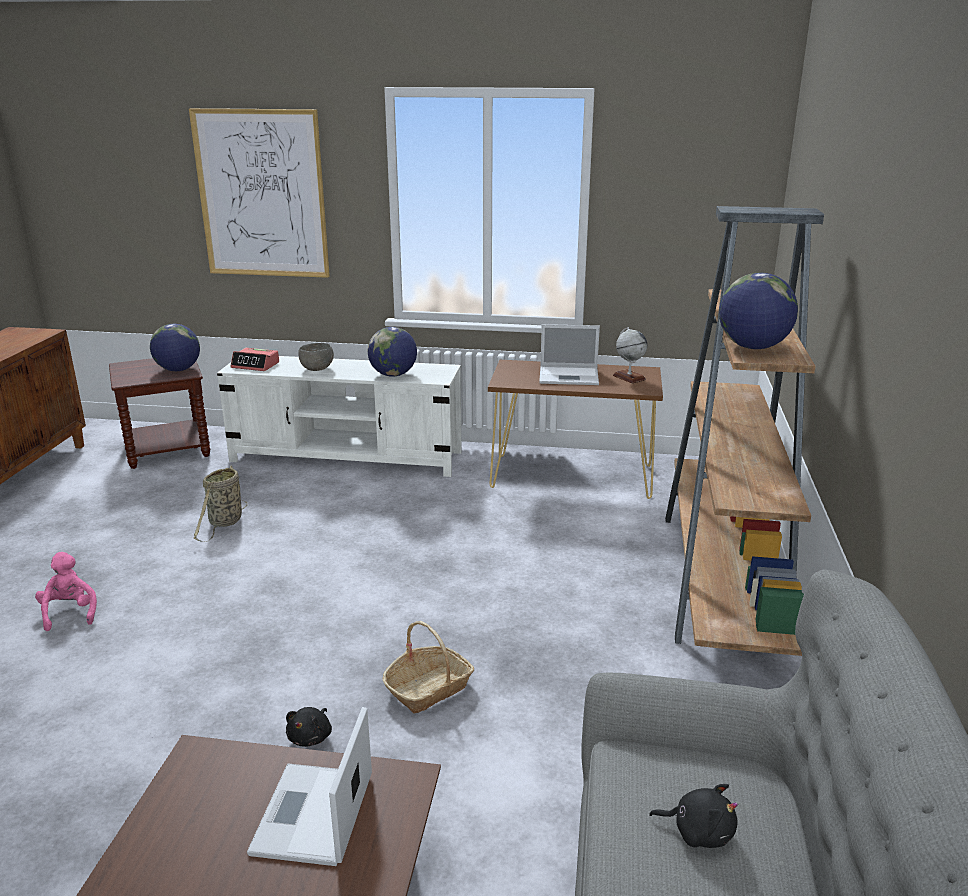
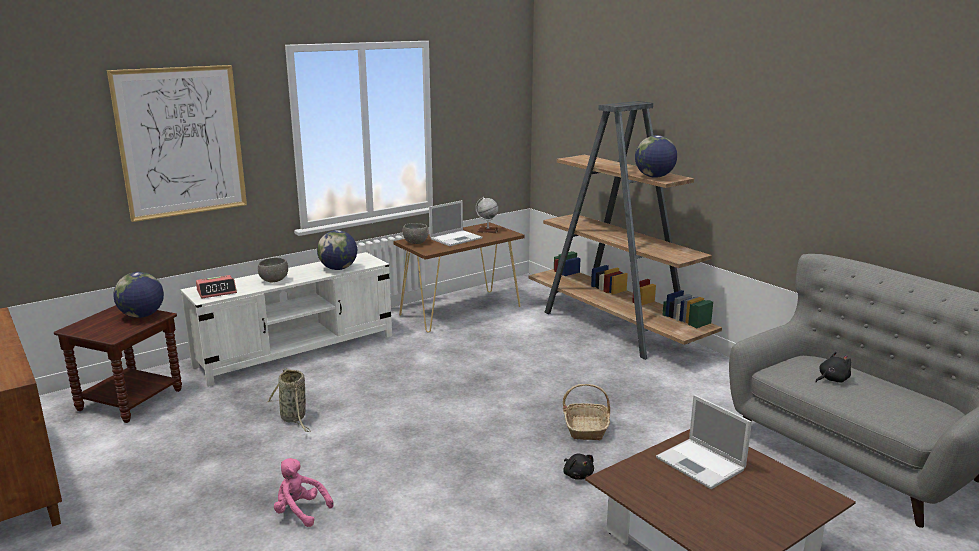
camera: 45 degrees left, 5 degrees down
none -> grey bowl [402,223,429,244]

